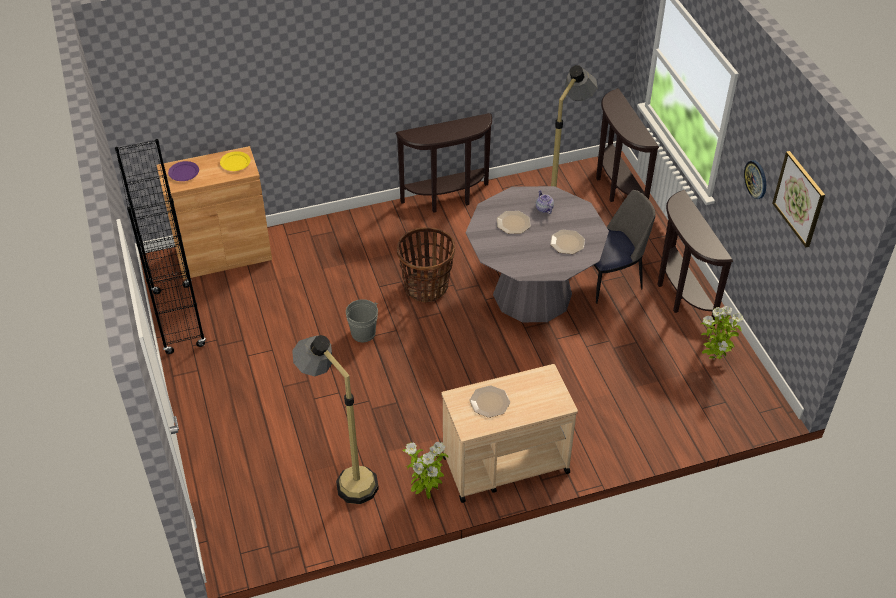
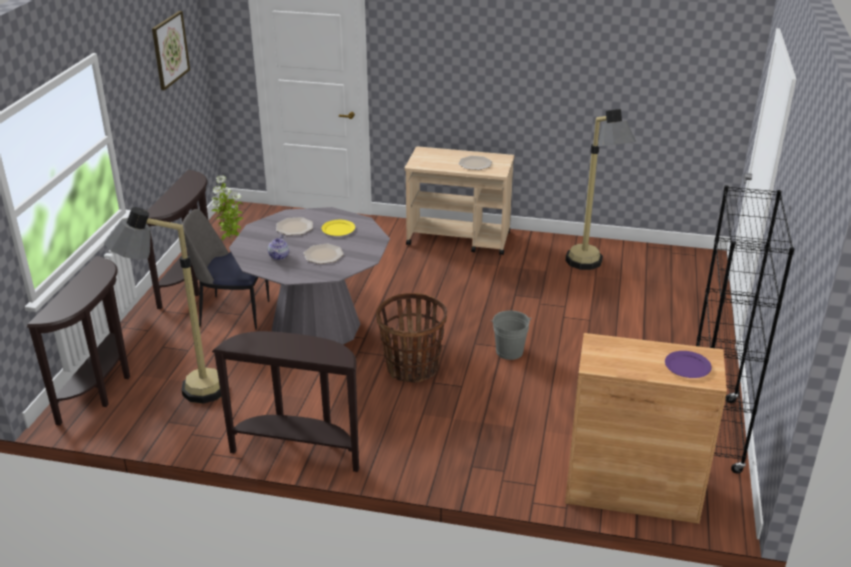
camera: 150 degrees left, 15 degrees down
yellow plate [220,151,250,171] -> yellow plate moved to [321,220,355,236]
potted plant [402,442,448,499] -> none
wall clock [744,160,766,199] -> none

